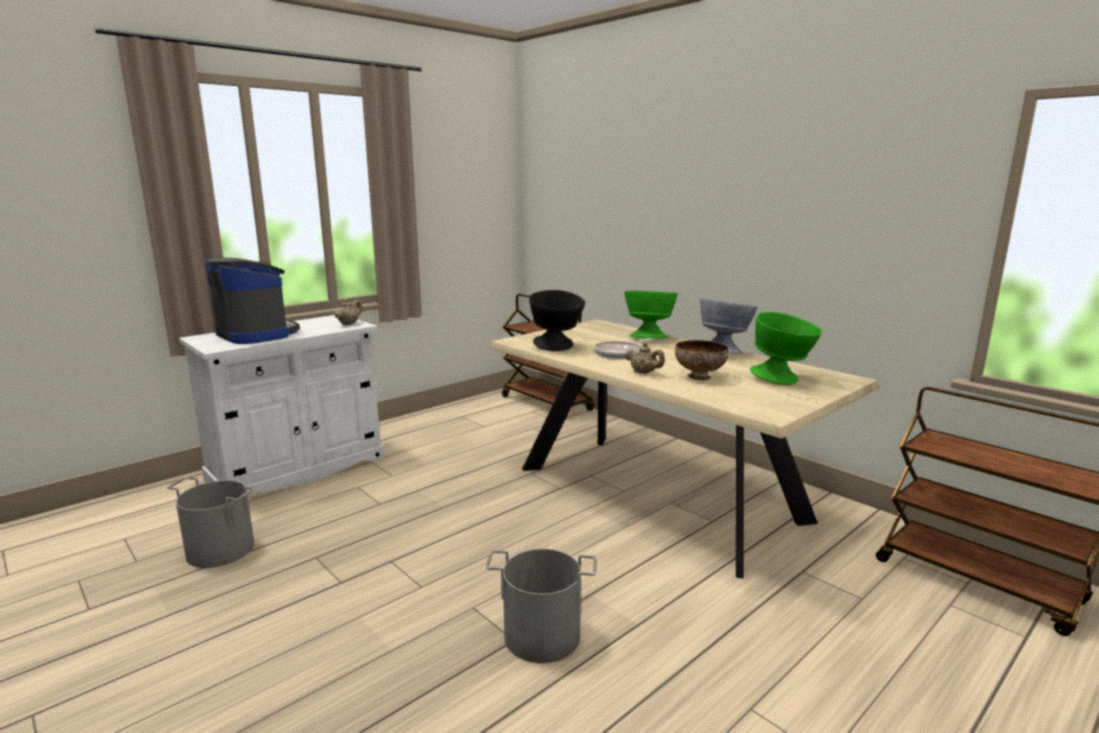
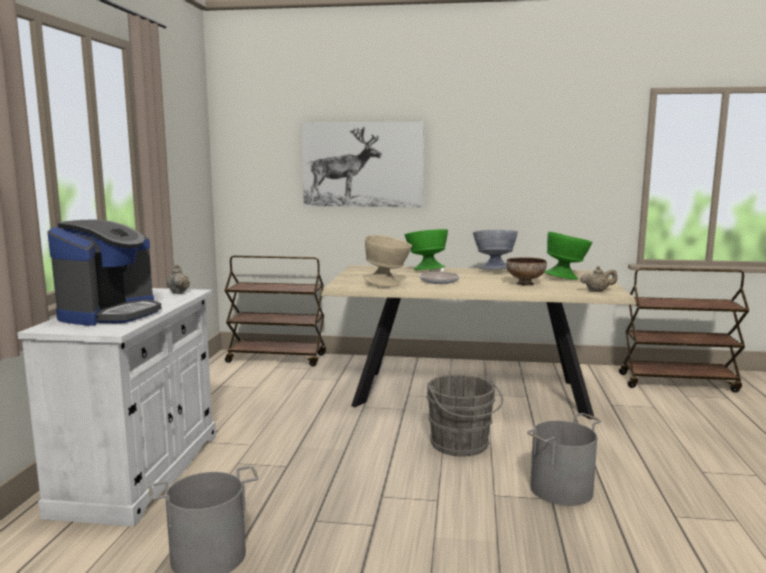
camera: 40 degrees left, 5 degrees down
coffee machine [205,258,300,344] -> coffee machine turned 105 degrees clockwise [48,220,161,326]
black bowl [529,290,585,351] -> beige bowl [364,235,412,287]
beige teapot [625,342,665,374] -> beige teapot moved to [580,266,617,292]
none -> picture [302,122,424,207]
none -> grey bucket [426,375,503,457]

